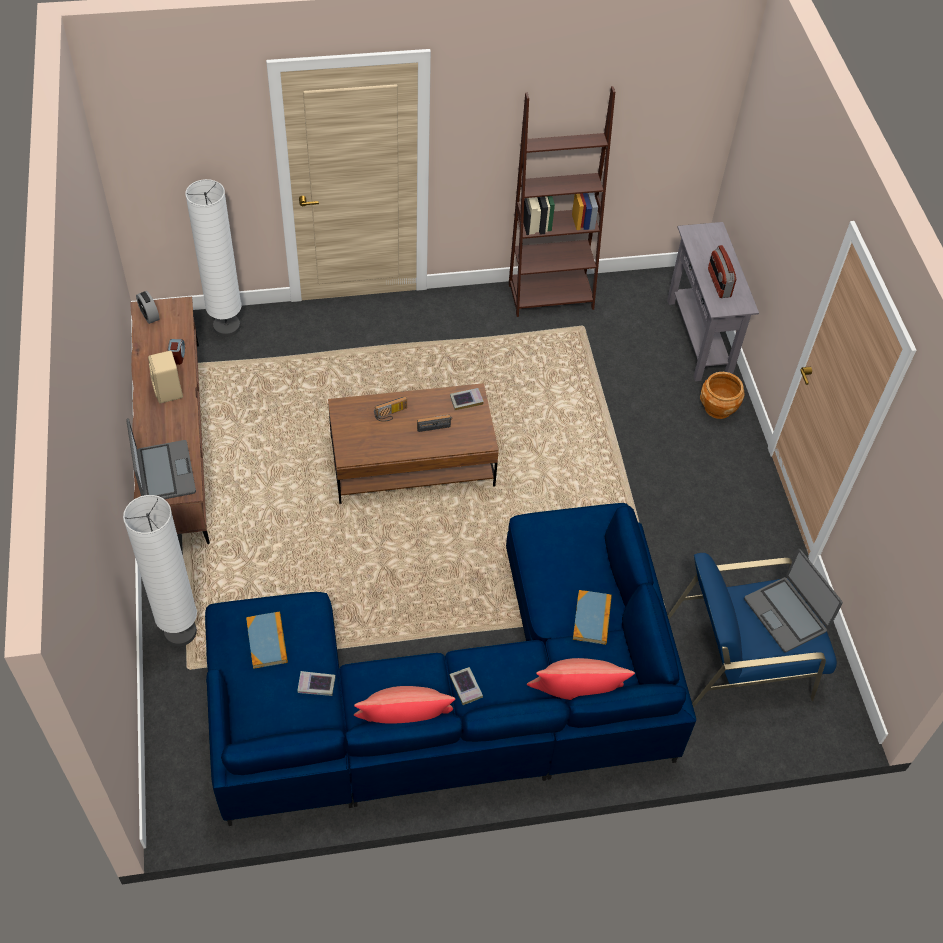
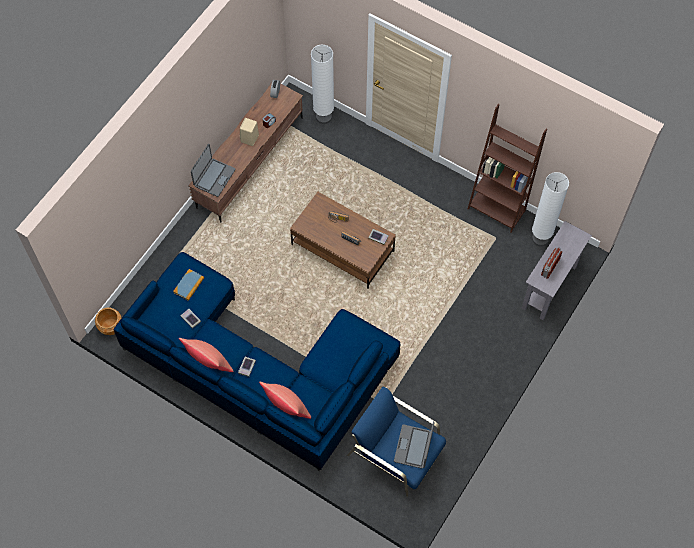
camera: 45 degrees right, 10 degrees up
white floor lamp [123,495,197,646] -> white floor lamp moved to [532,172,569,246]
book [573,590,612,645] -> none
brown planter [700,372,744,419] -> brown planter moved to [95,308,121,335]

